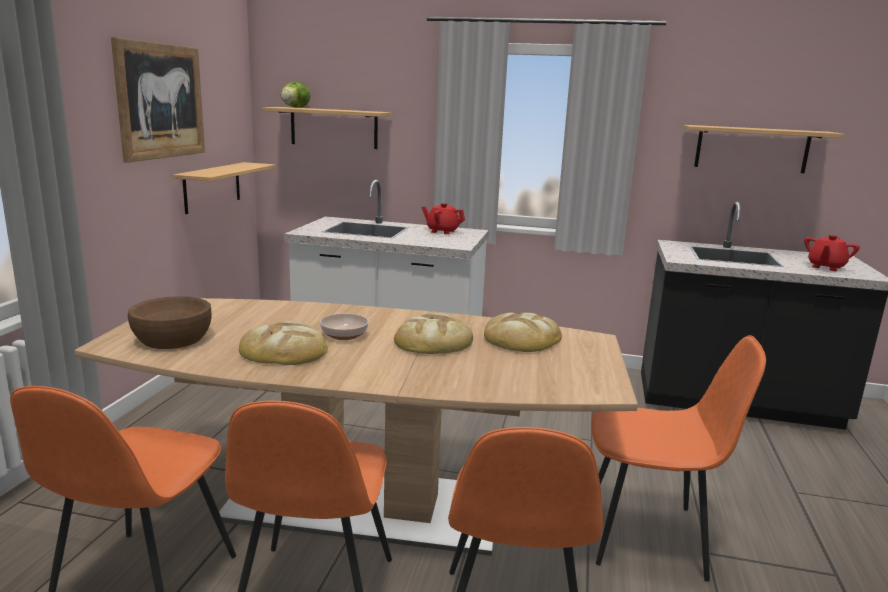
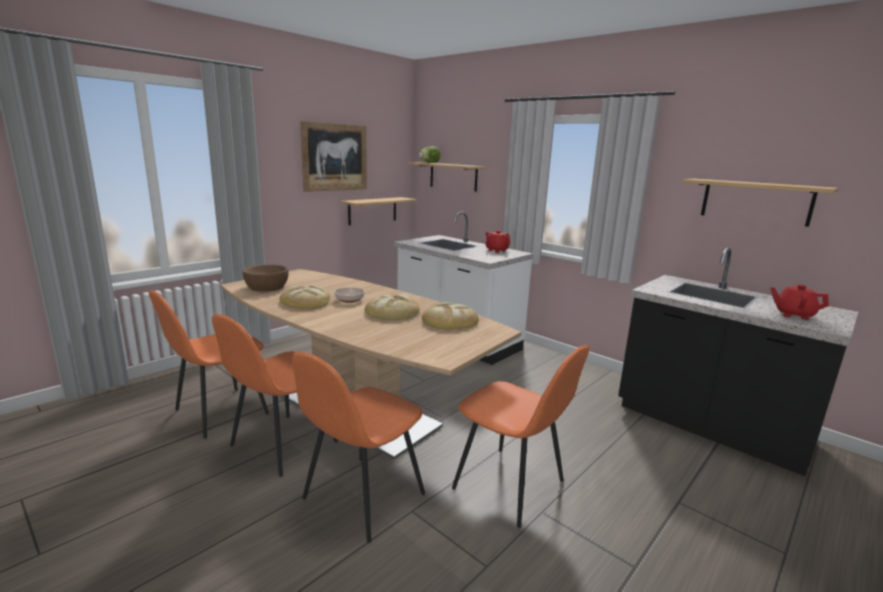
camera: 30 degrees right, 0 degrees up
red teapot [804,235,860,271] -> red teapot turned 45 degrees clockwise [770,285,829,320]

